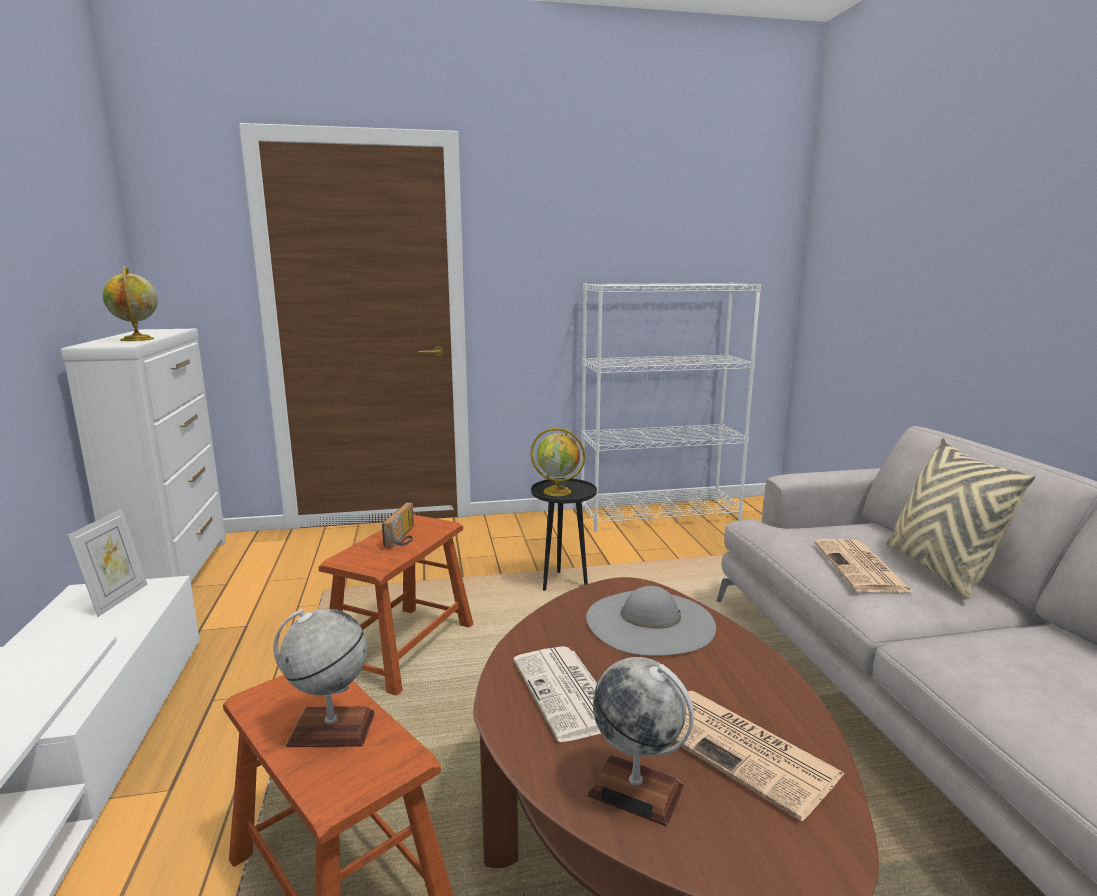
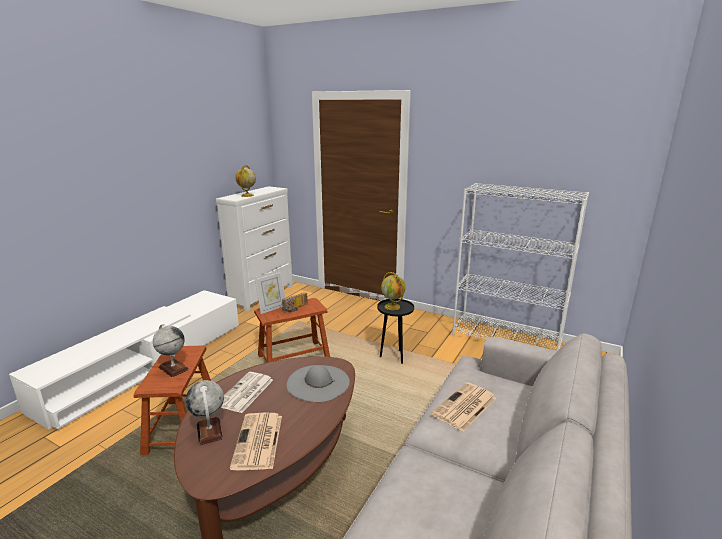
camera: 40 degrees right, 5 degrees up
picture frame [68,509,148,617] -> picture frame moved to [254,270,285,314]
beige pillow [887,438,1035,599] -> none

